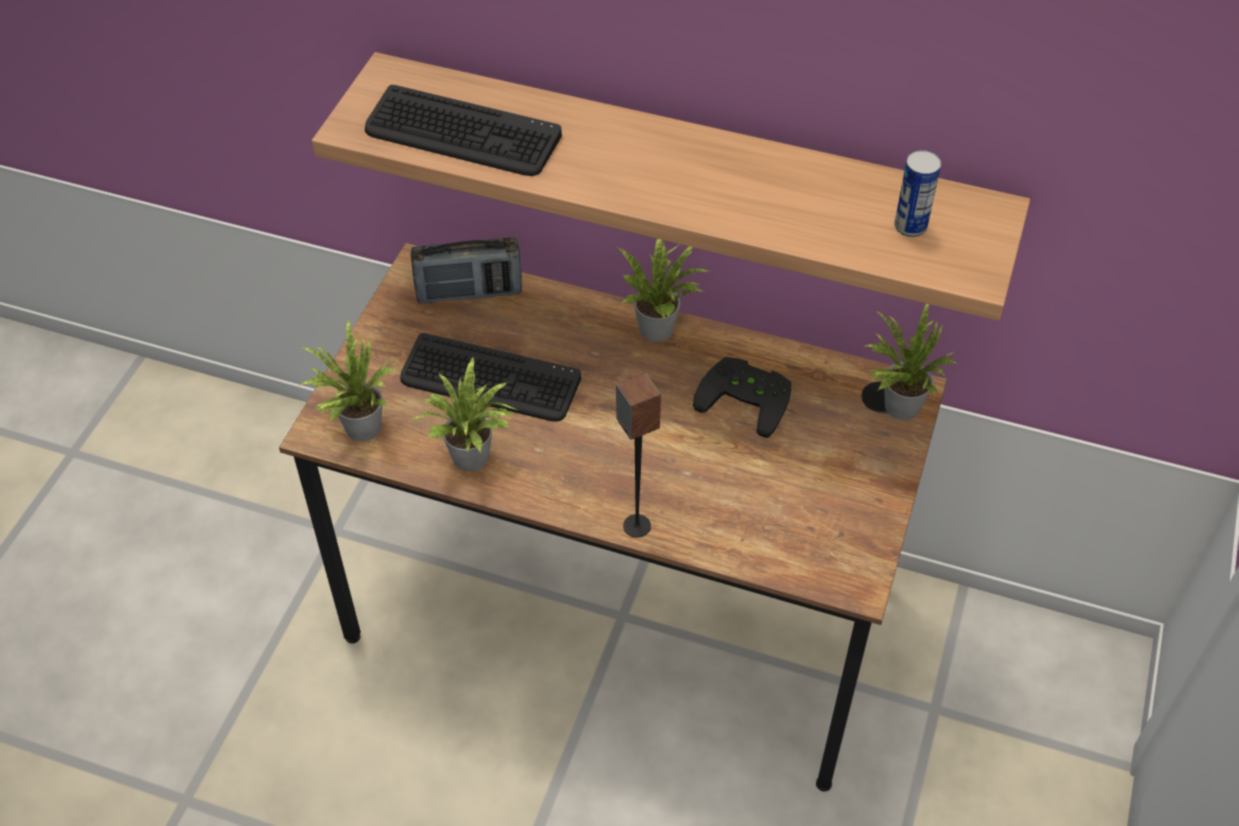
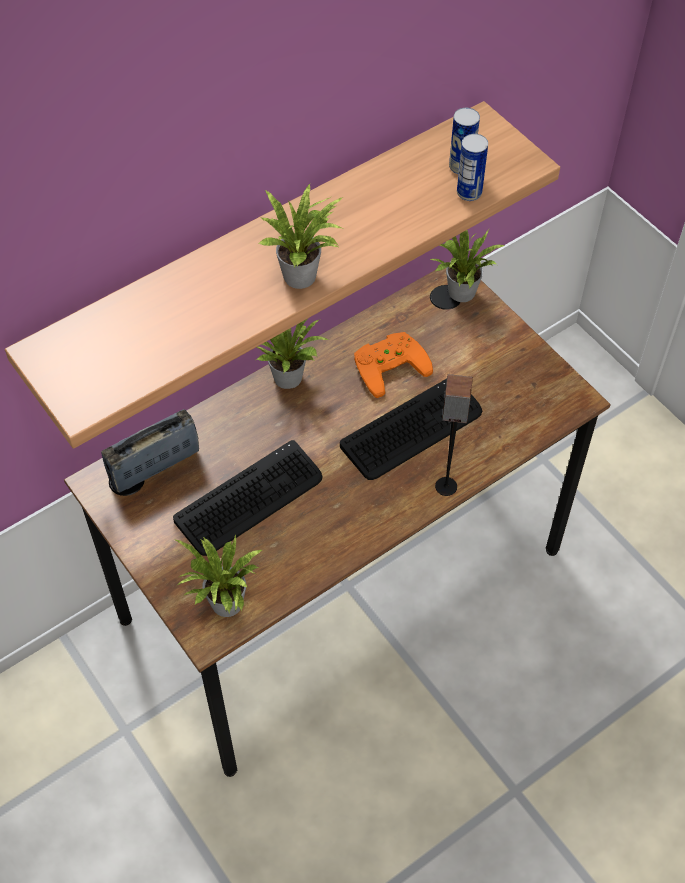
camera: 55 degrees left, 5 degrees up
keyboard [365,85,562,176] -> keyboard moved to [340,379,482,480]
radio [411,237,522,303] -> radio turned 150 degrees counterclockwise [101,409,199,493]
potted plant [411,356,518,472] -> potted plant moved to [258,183,343,289]
black game controller [693,357,792,438] -> orange game controller [354,332,433,398]
none -> can [457,134,488,201]

